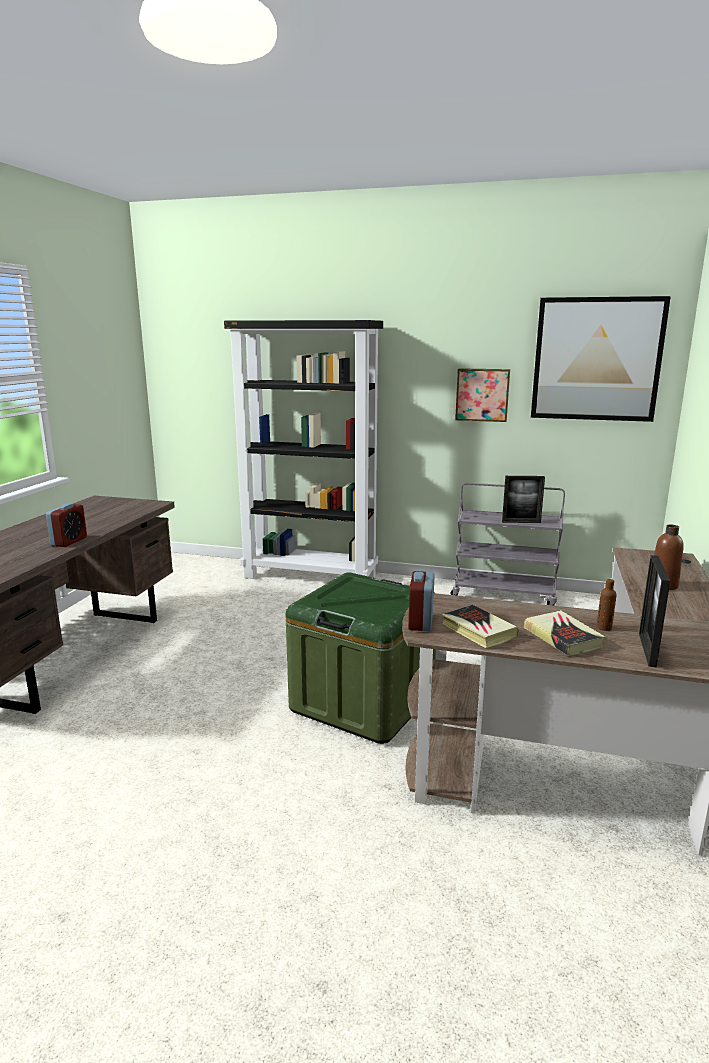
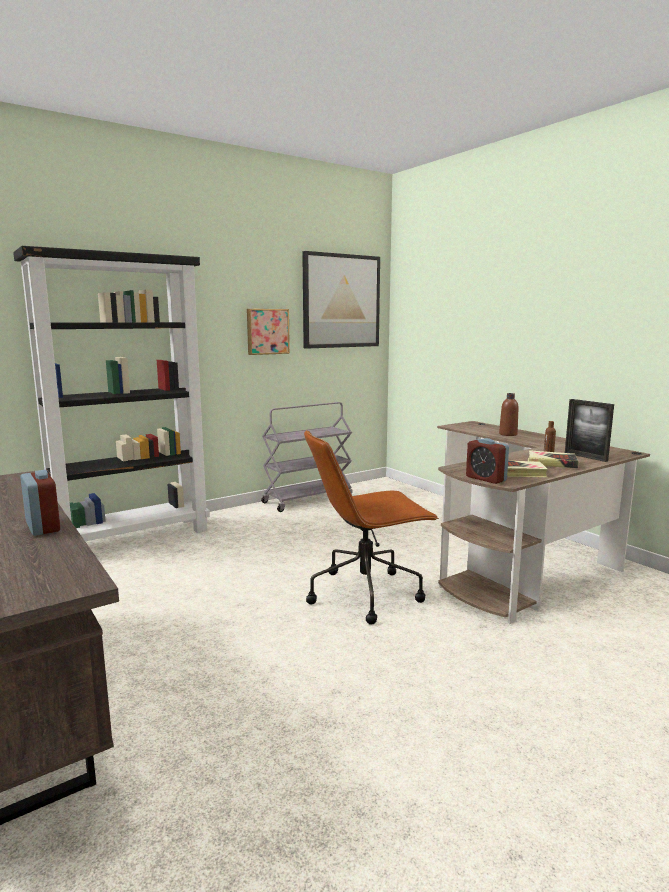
camera: 50 degrees left, 5 degrees down
green storage box [286,572,436,744] -> brown office chair [304,430,439,625]
picture frame [502,476,545,523] -> none

